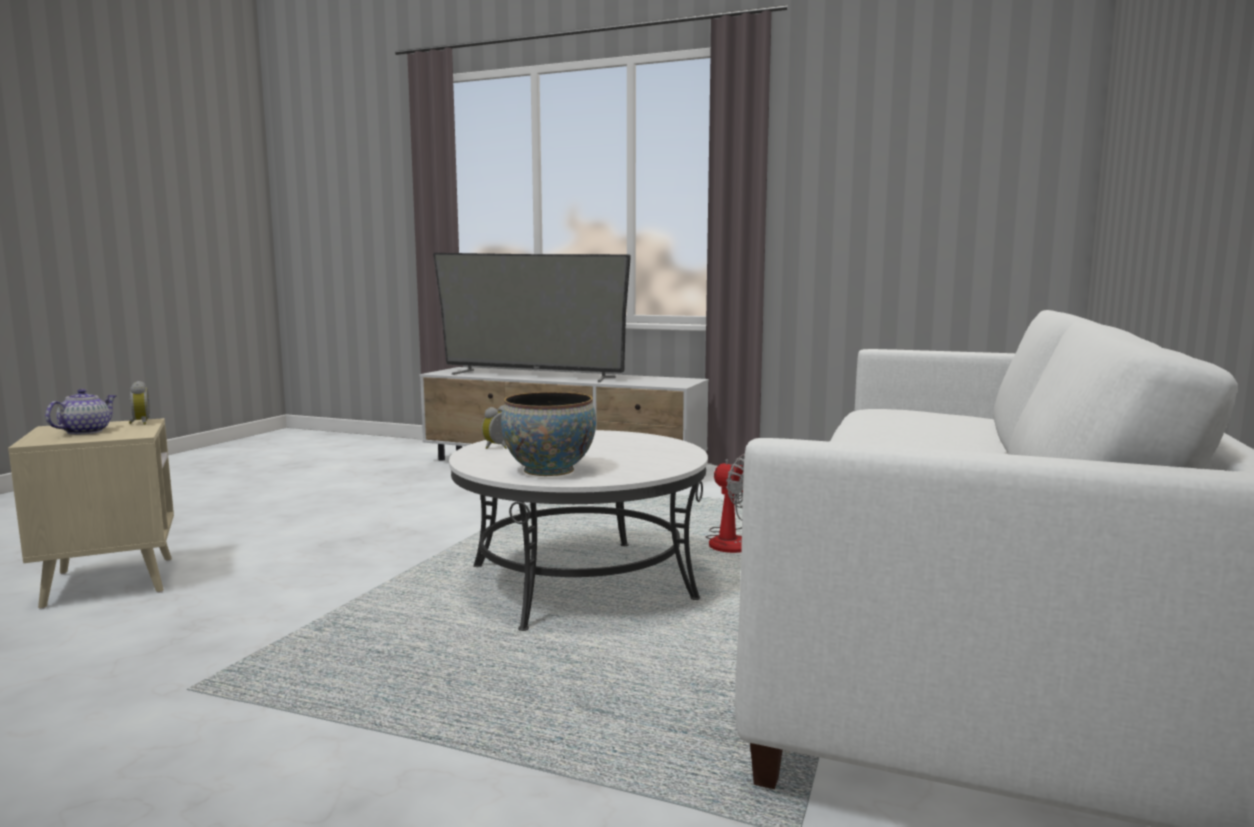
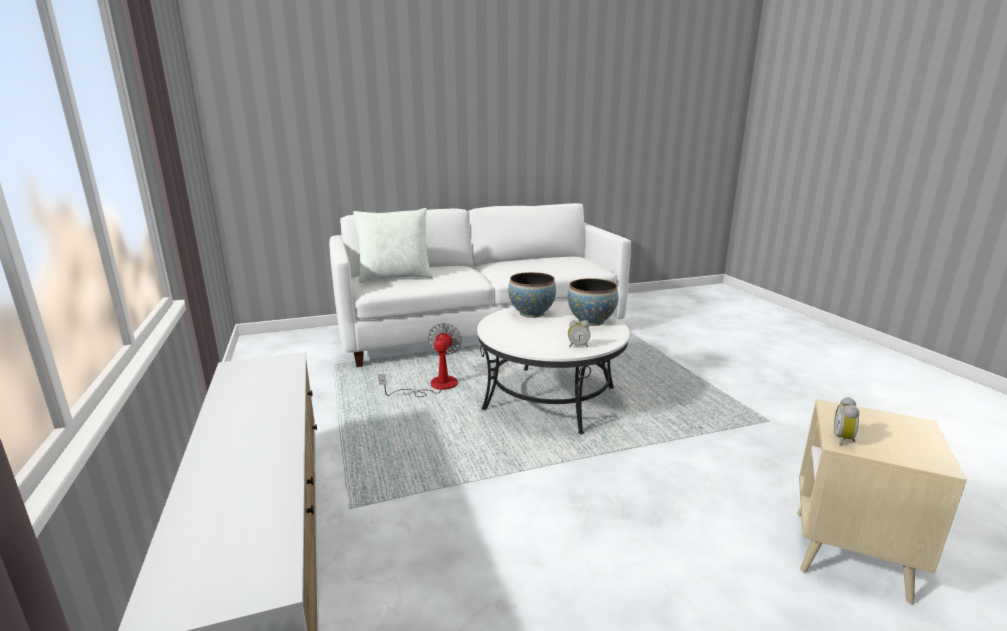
camera: 130 degrees left, 10 degrees up
teapot [45,389,116,435] -> none
television [433,253,631,382] -> none
none -> white pillow [353,208,433,283]
none -> bowl [508,272,556,318]

